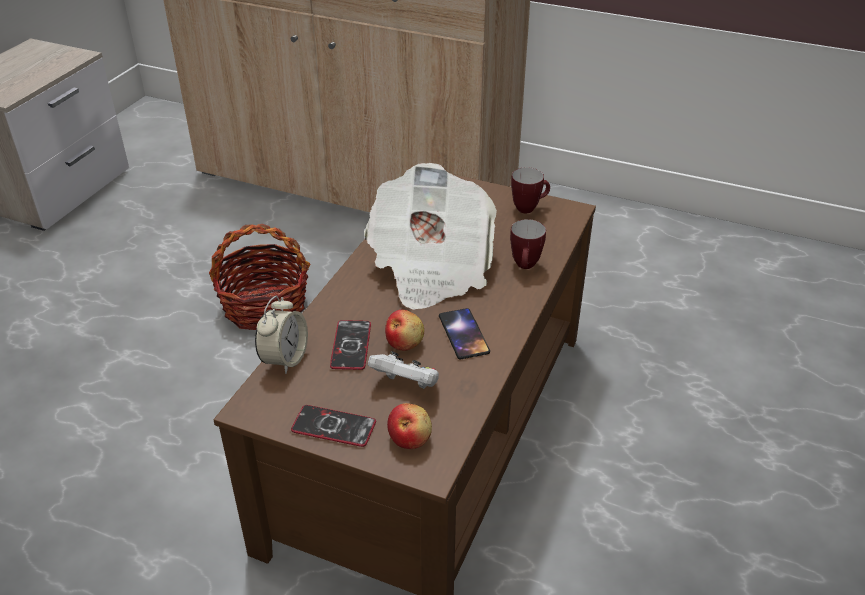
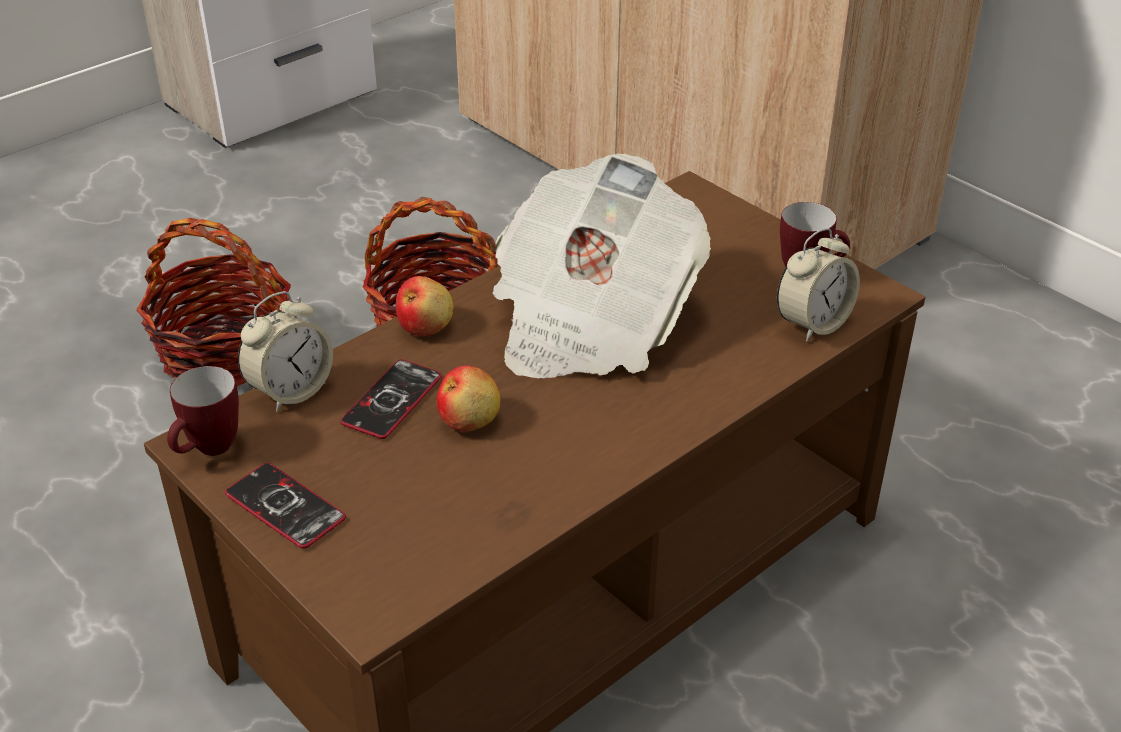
camera: 25 degrees right, 0 degrees up
white game controller [368,351,439,389] -> none
apple [387,403,432,449] -> apple moved to [396,276,454,336]
phone [439,308,490,360] -> none
mug [510,219,546,269] -> mug moved to [167,366,239,456]
none -> basket [136,218,291,386]
none -> alarm clock [777,228,860,342]

